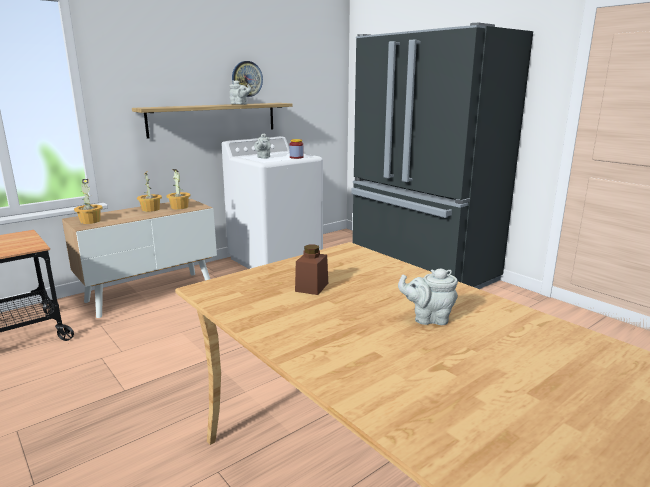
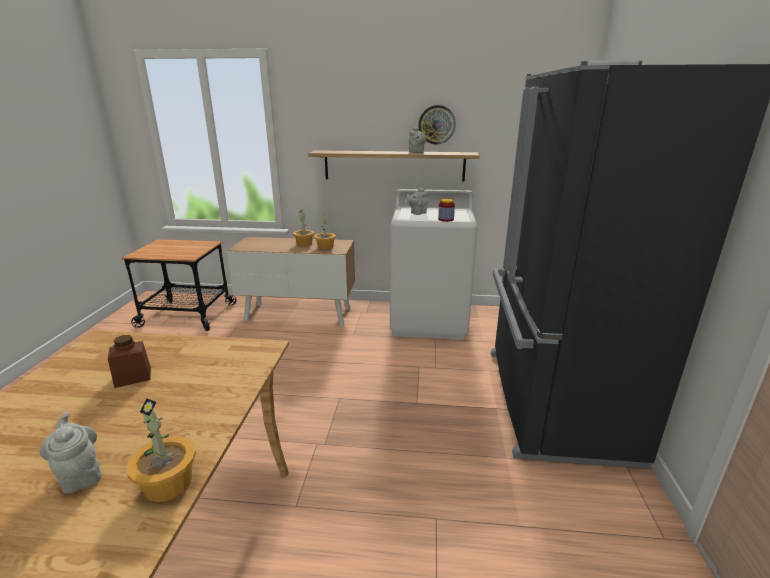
camera: 45 degrees right, 5 degrees up
potted plant [74,179,102,224] -> potted plant moved to [126,398,196,502]

